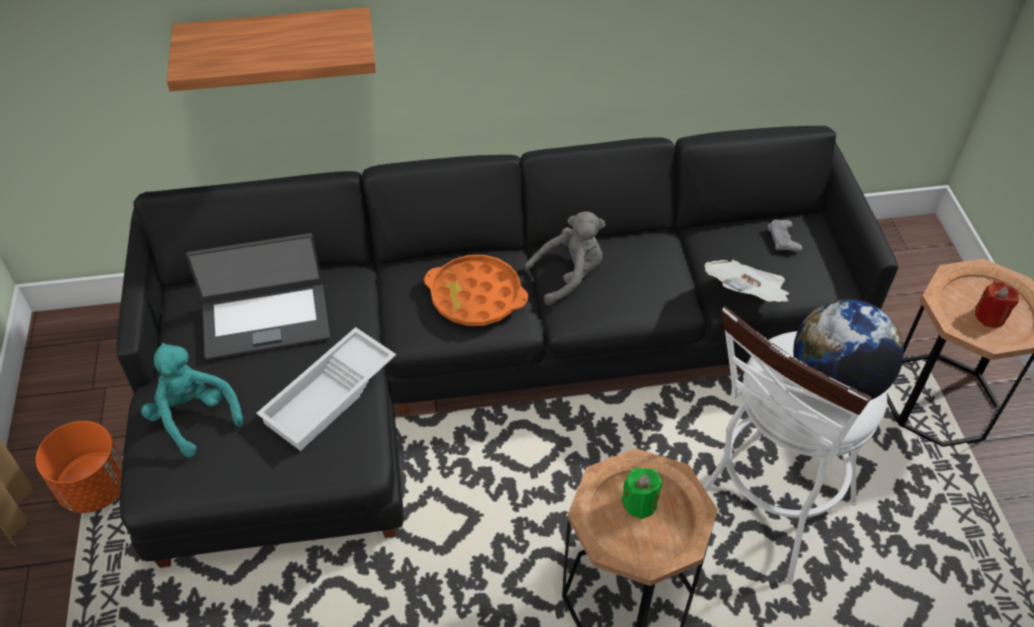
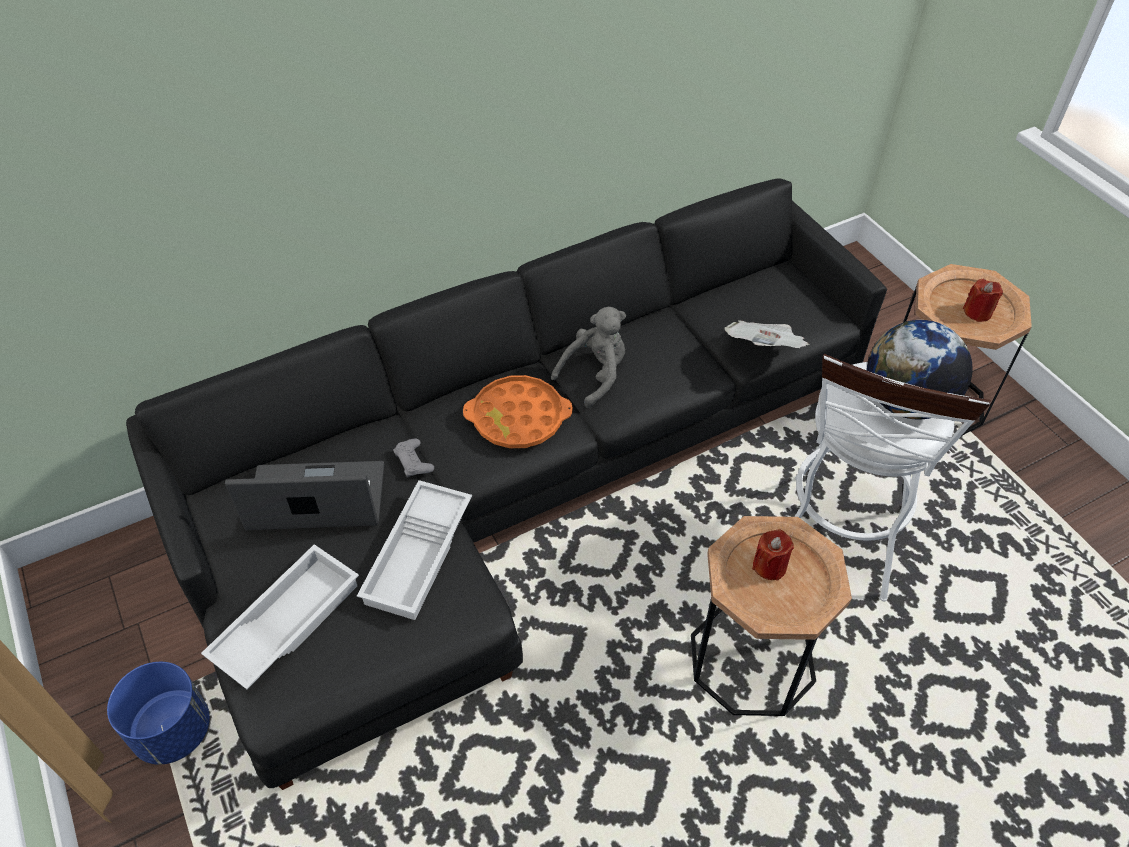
camera: 20 degrees left, 0 degrees up
orange planter [36,421,123,513] -> blue planter [107,662,210,765]
turquoise plush toy [141,343,243,457] -> white tray [201,544,359,689]
shelf [167,7,376,92] -> none
laptop [186,233,330,360] -> laptop turned 150 degrees counterclockwise [225,461,384,530]
green candle [621,468,663,519] -> red candle [752,529,794,581]
grey game controller [767,220,802,252] -> grey game controller moved to [393,438,434,477]

